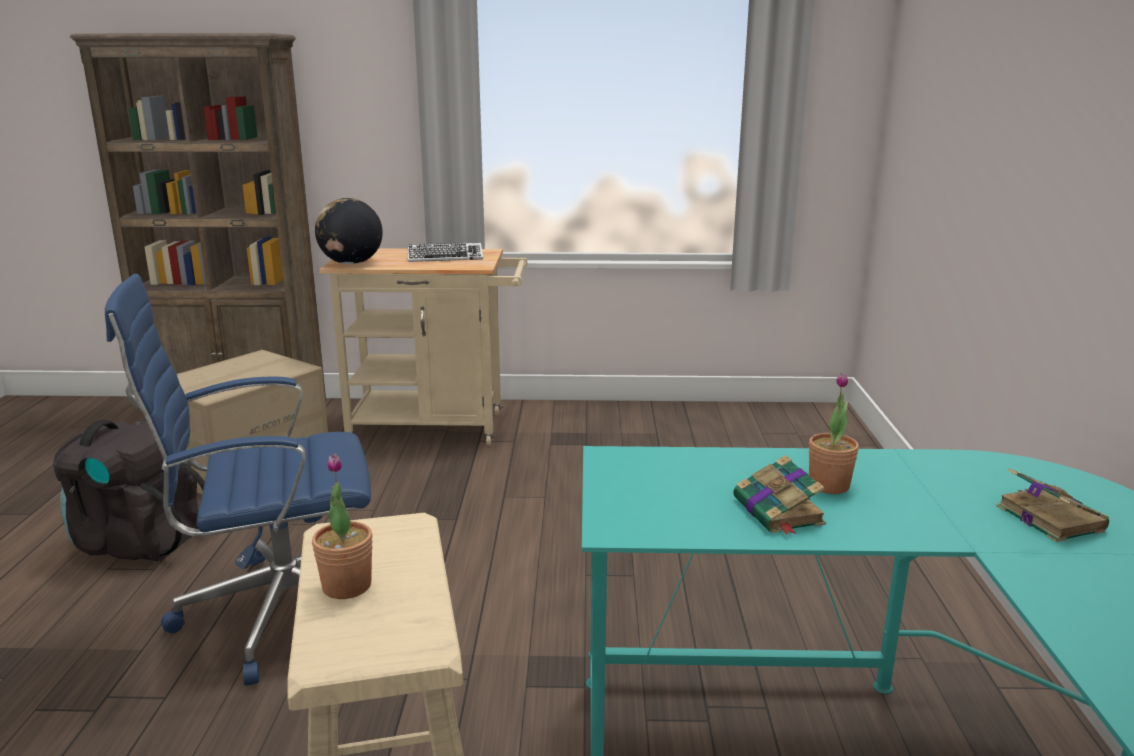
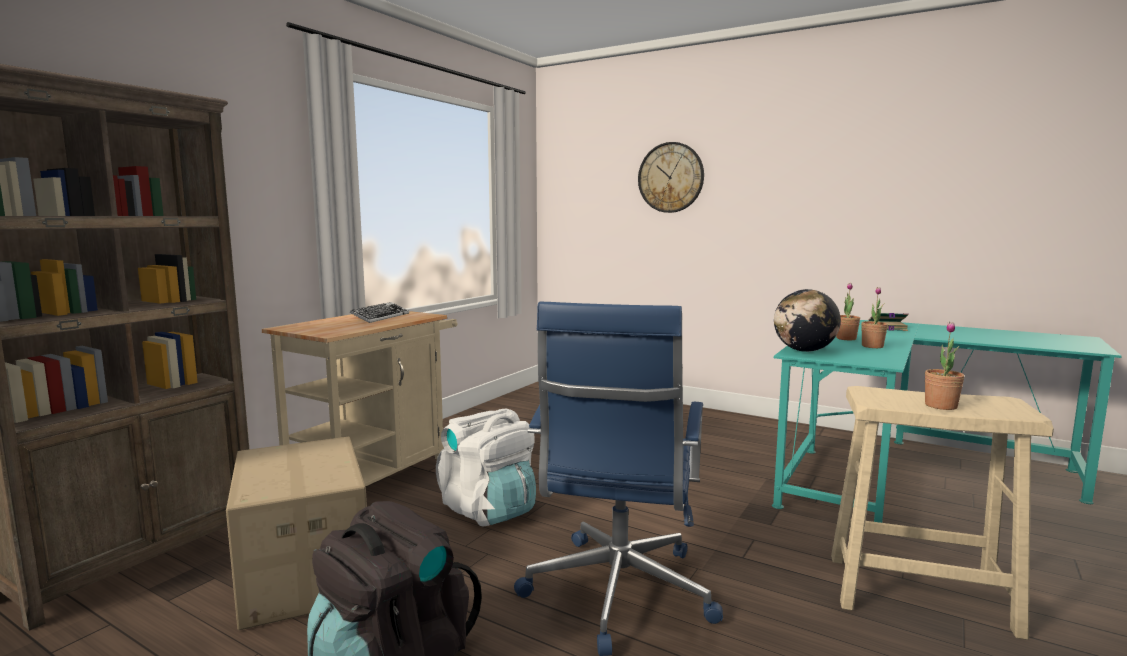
camera: 60 degrees left, 10 degrees down
globe [315,198,383,264] -> globe moved to [774,289,841,352]
book [733,455,826,535] -> potted plant [861,287,888,348]
none -> white backpack [436,409,536,527]
none -> wall clock [638,142,704,213]

